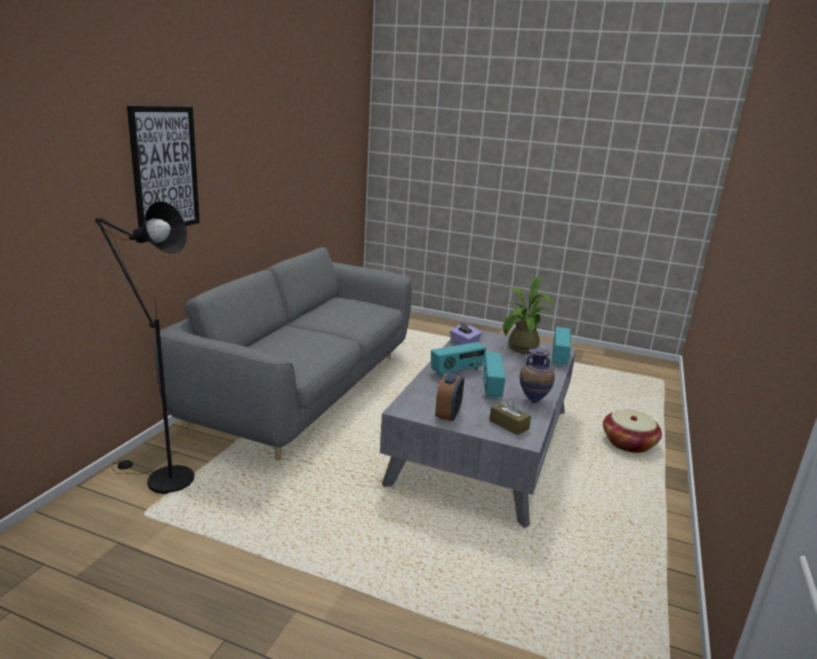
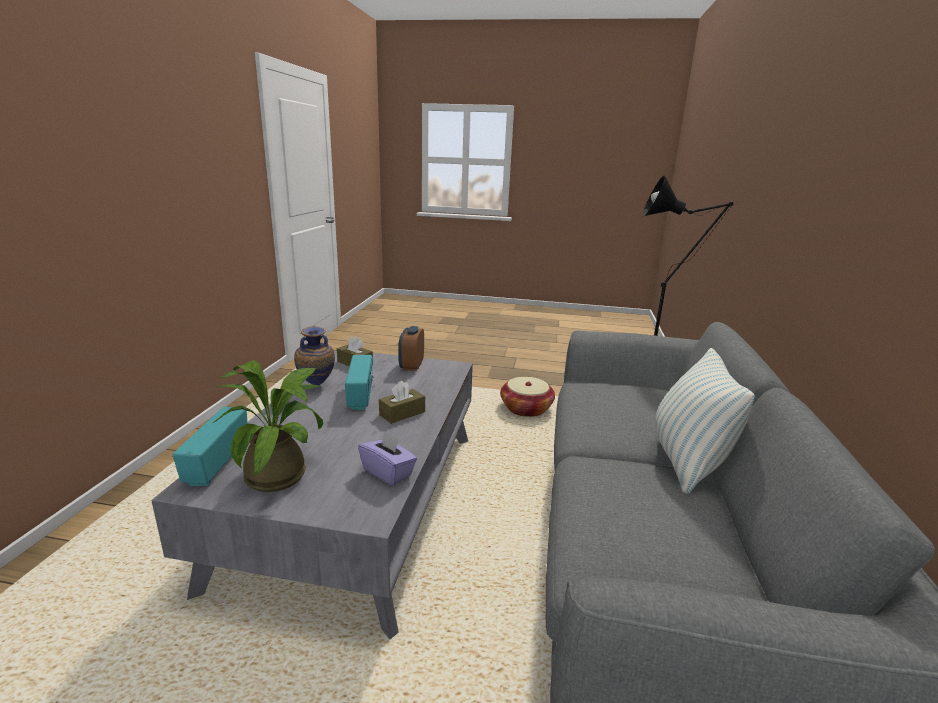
camera: 170 degrees right, 0 degrees up
picture [127,106,200,227] -> none
radio [431,342,486,377] -> brown tissue box [379,381,425,424]
basket [603,409,662,453] -> basket moved to [500,377,555,417]
none -> pillow [655,348,755,494]

